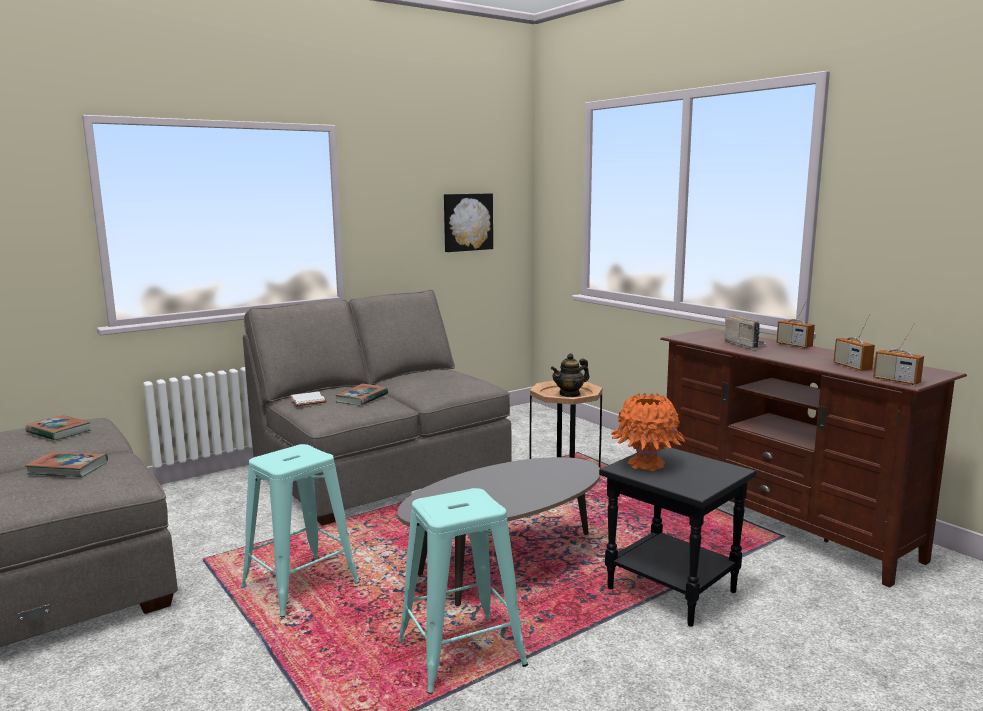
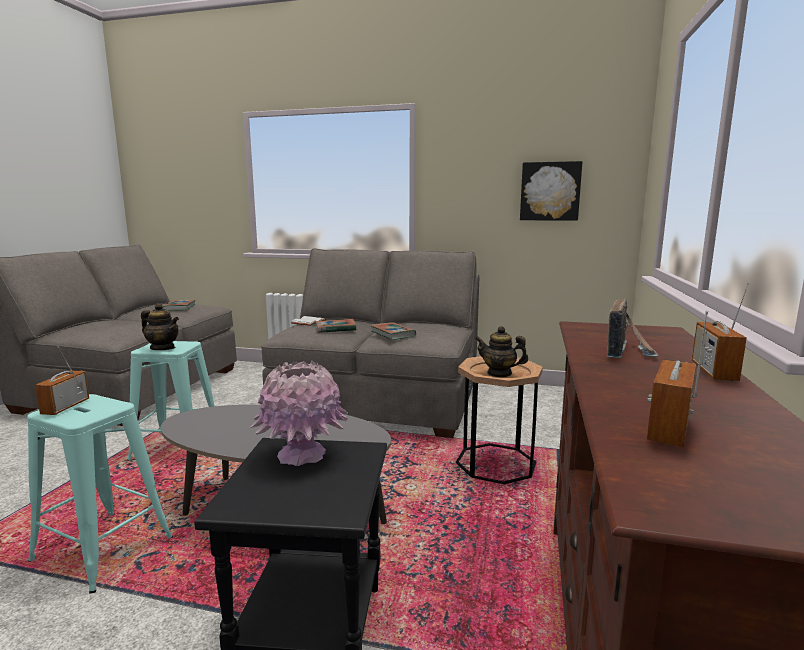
camera: 50 degrees right, 0 degrees up
book [25,452,108,477] -> book moved to [370,322,416,340]
orange vase [611,393,685,471] -> pink vase [250,361,348,466]
radio [873,323,924,385] -> radio moved to [35,346,89,415]
none -> teapot [141,303,179,350]

